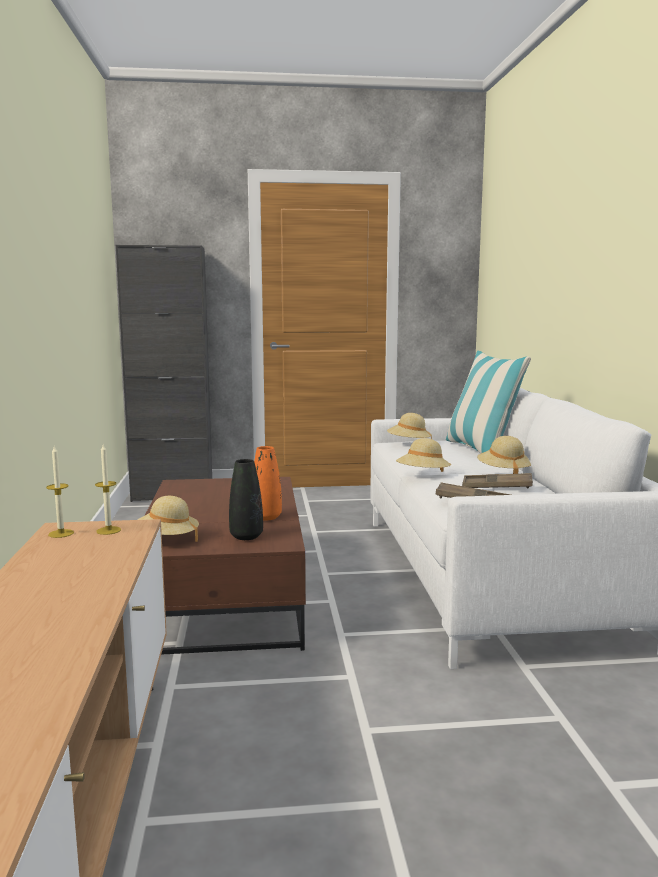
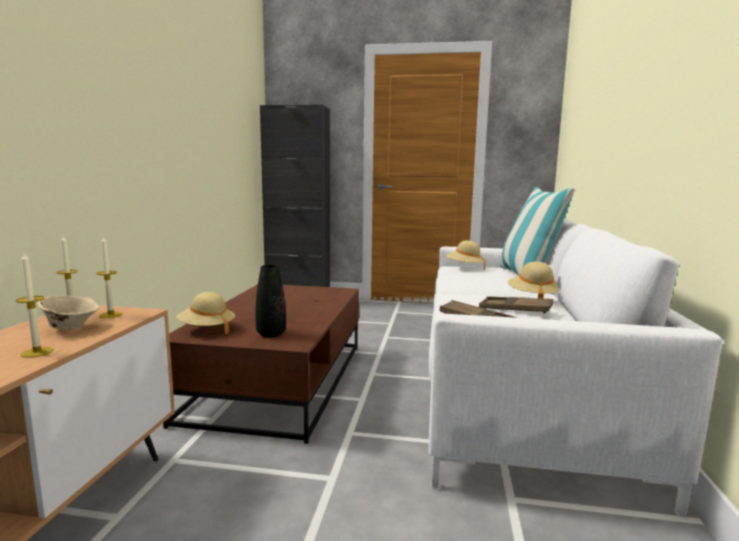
camera: 15 degrees right, 0 degrees up
orange vase [254,446,282,521] -> none
beige hat [396,438,451,472] -> none
none -> candle [16,252,54,358]
none -> beige bowl [38,296,100,330]

